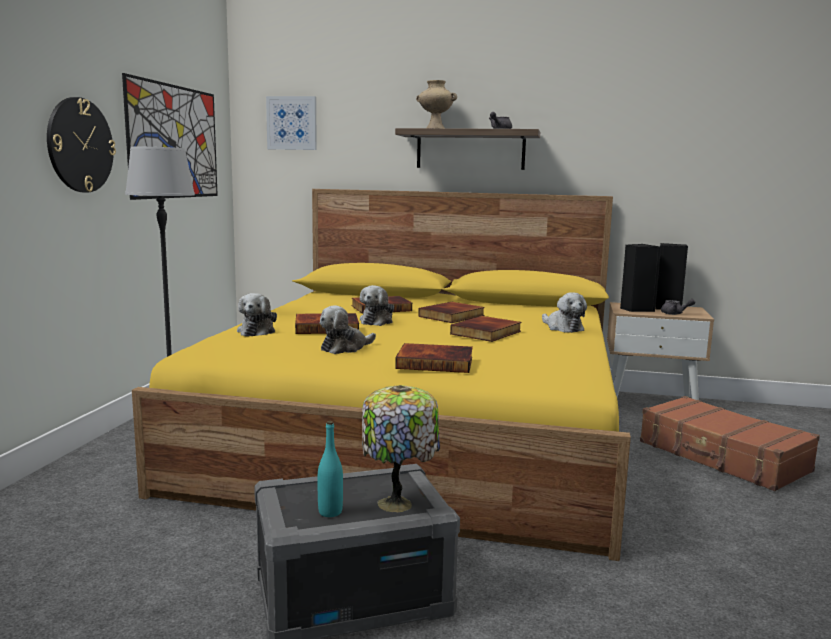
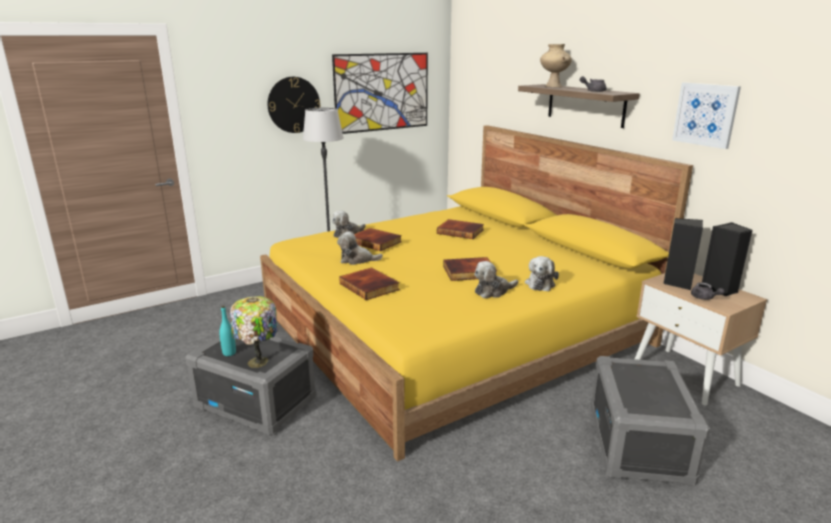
camera: 45 degrees right, 10 degrees up
picture [266,96,317,150] -> picture moved to [672,82,741,149]
plush toy [360,285,394,326] -> plush toy moved to [474,261,518,298]
book [418,302,485,323] -> none
brown suitcase [640,396,820,491] -> grey storage box [590,356,710,486]

